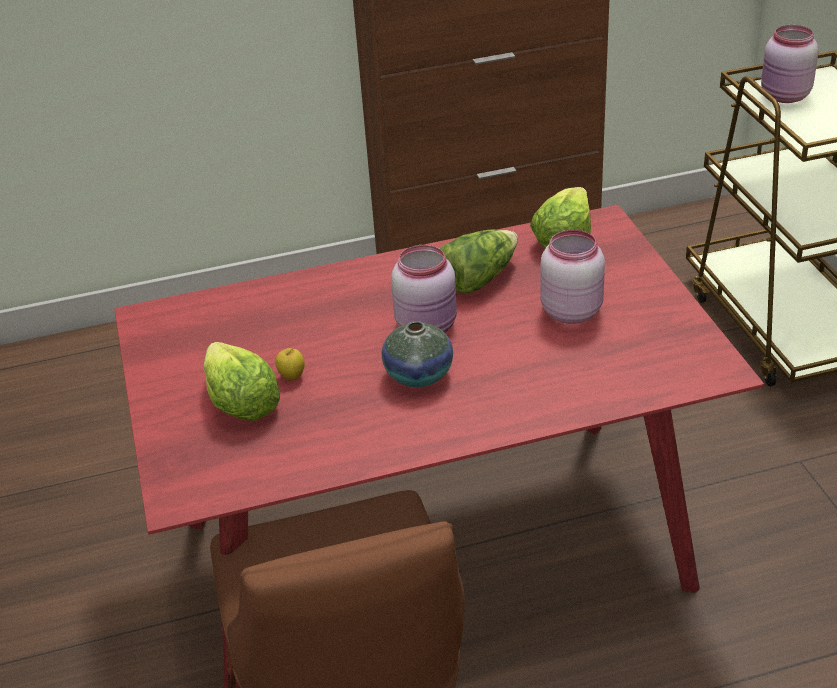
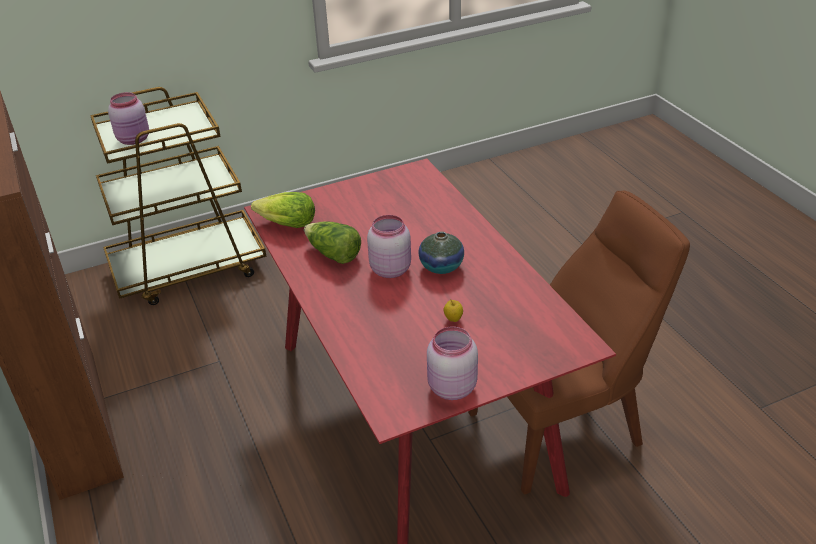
camera: 100 degrees left, 0 degrees up
lettuce [203,342,280,421] -> none
pink jar [540,230,605,324] -> pink jar moved to [427,326,478,400]

